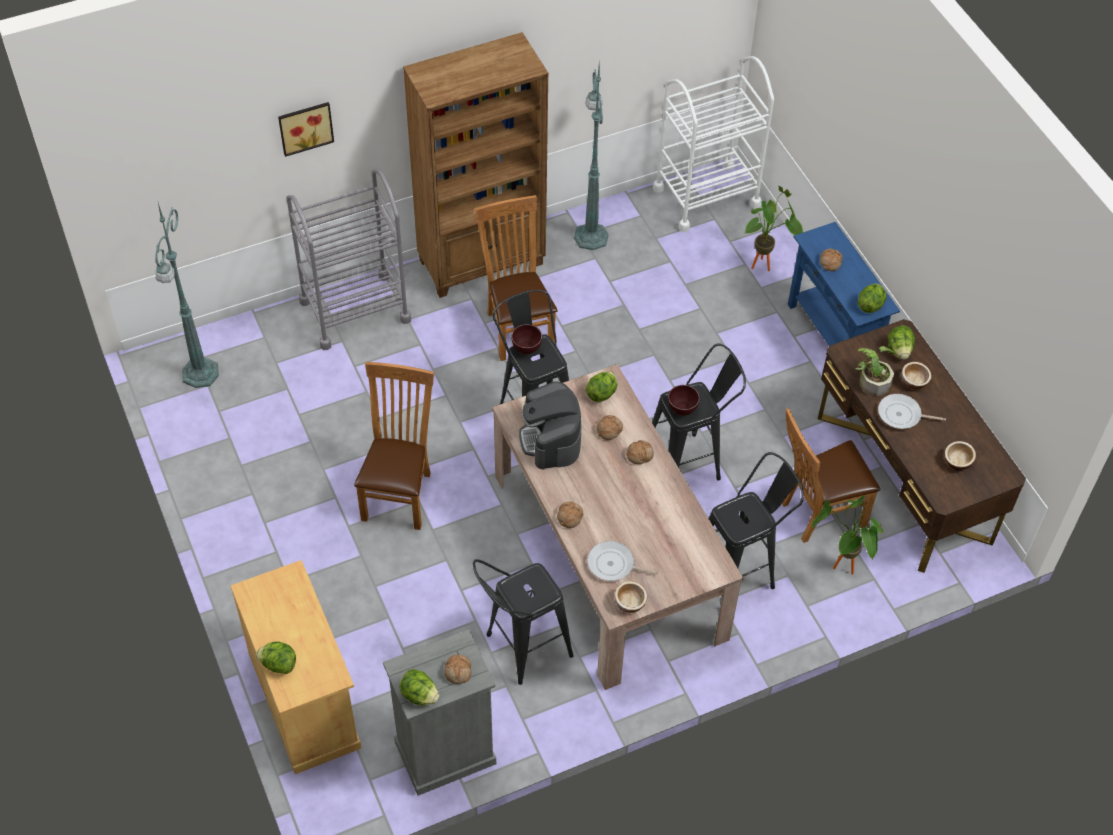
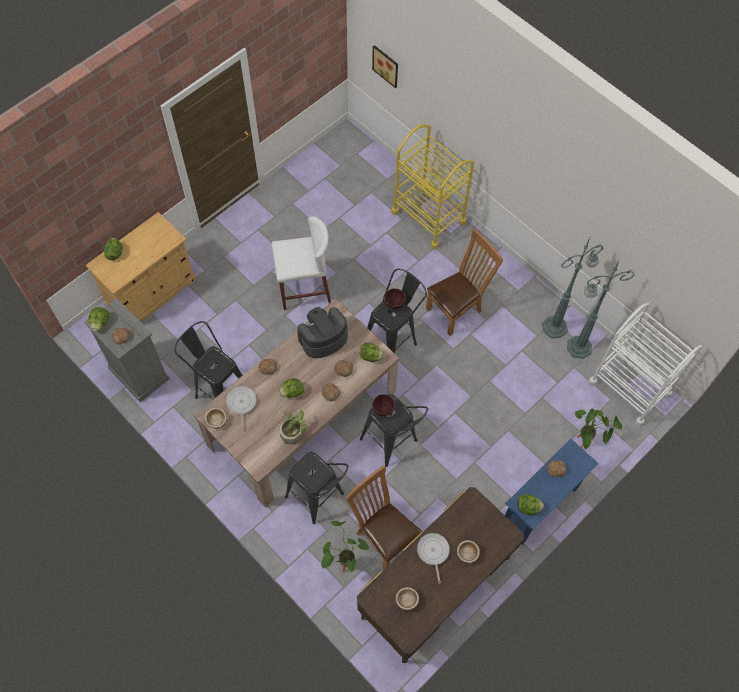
camera: 70 degrees right, 10 degrees up
green floor lamp [155,203,219,388] -> green floor lamp moved to [567,259,634,359]
picture [278,102,334,157] -> picture moved to [372,45,398,88]
grey cart [286,169,411,350] -> yellow cart [391,124,474,249]
brown chair [354,362,434,530] -> white stool [272,216,331,310]
brown bookcase [403,32,548,298] -> none
potted plant [855,346,895,397] -> potted plant moved to [279,410,307,445]
lettuce [888,325,915,360] -> lettuce moved to [279,378,304,398]

